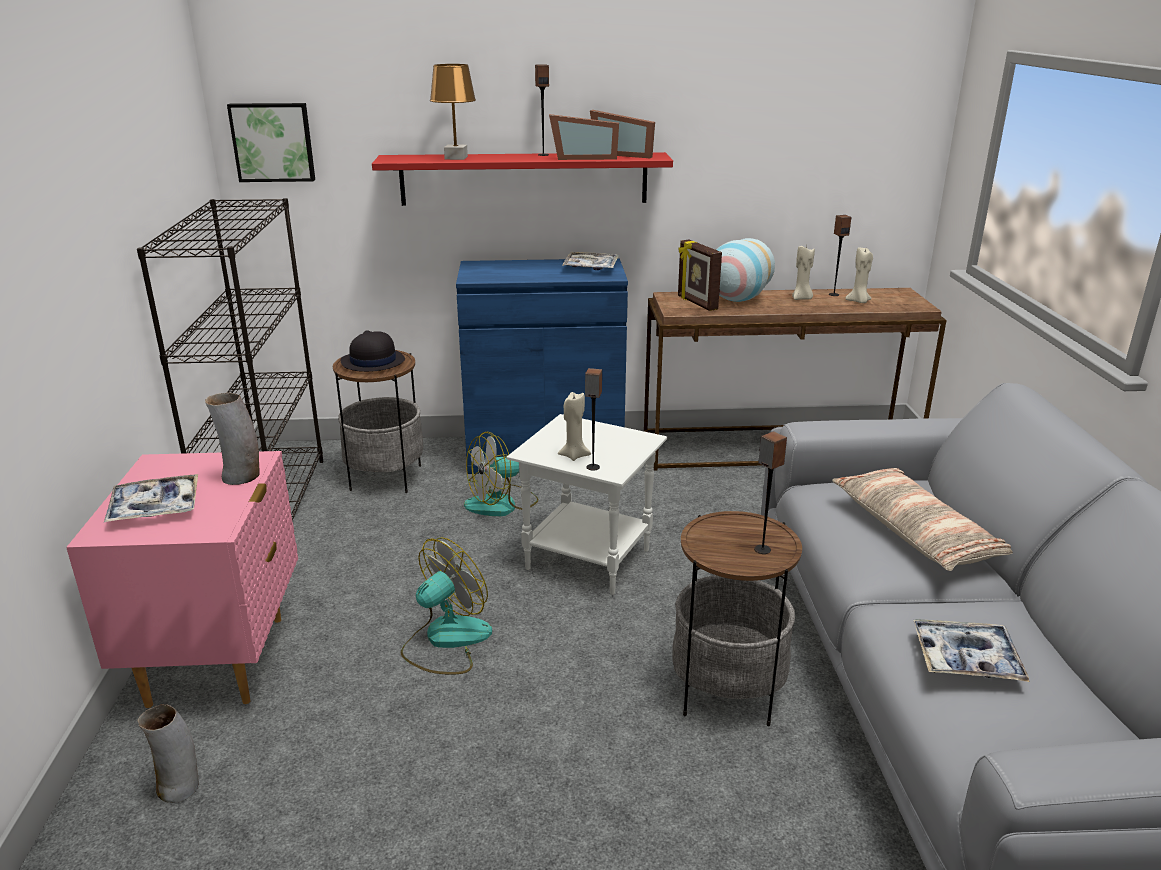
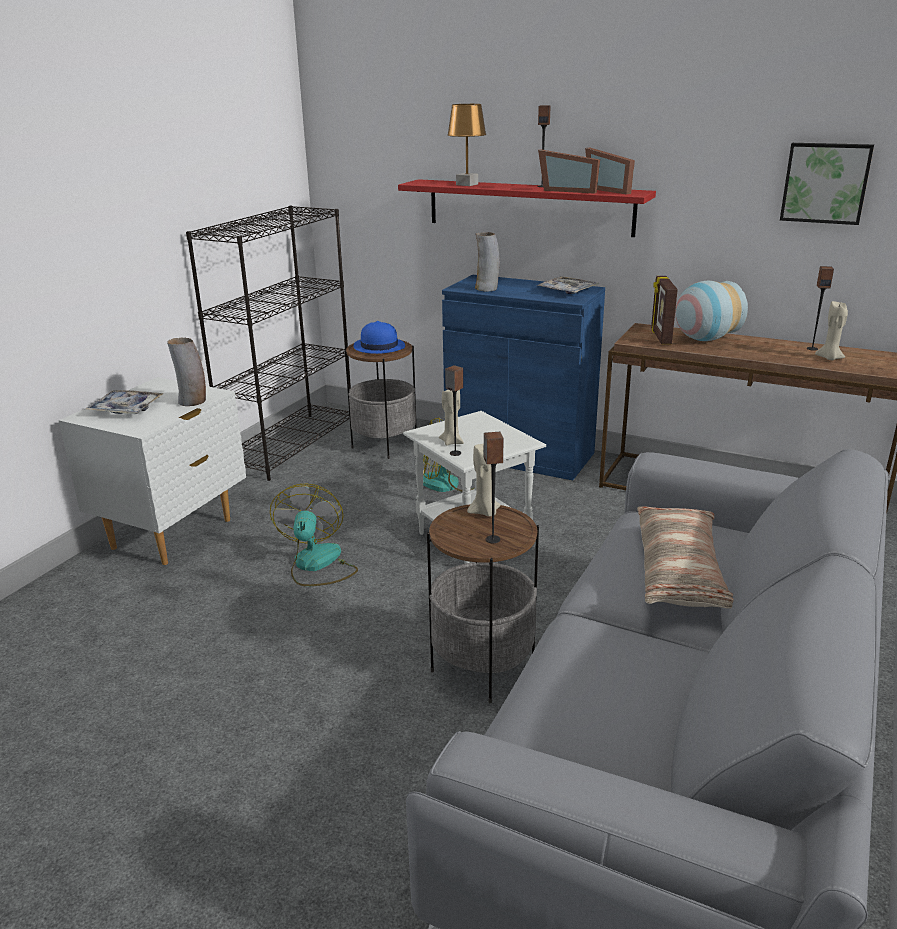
camera: 30 degrees right, 0 degrees up
pink nightstand [66,451,298,708] -> white nightstand [58,377,246,565]
vase [138,704,199,803] -> vase moved to [475,232,500,291]
picture [227,103,315,182] -> picture moved to [780,143,874,225]
black hat [341,330,405,372] -> blue hat [354,321,405,354]
fan [401,537,493,675] -> fan turned 75 degrees counterclockwise [270,484,358,586]
beige candle [792,246,815,300] -> beige candle moved to [467,444,500,517]
tray [914,619,1030,682] -> none

